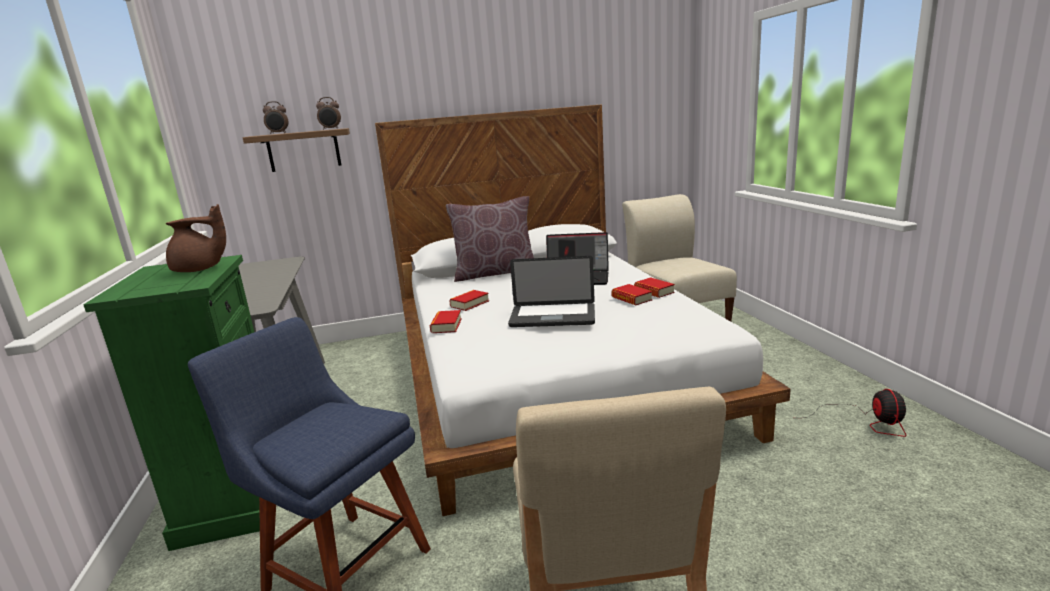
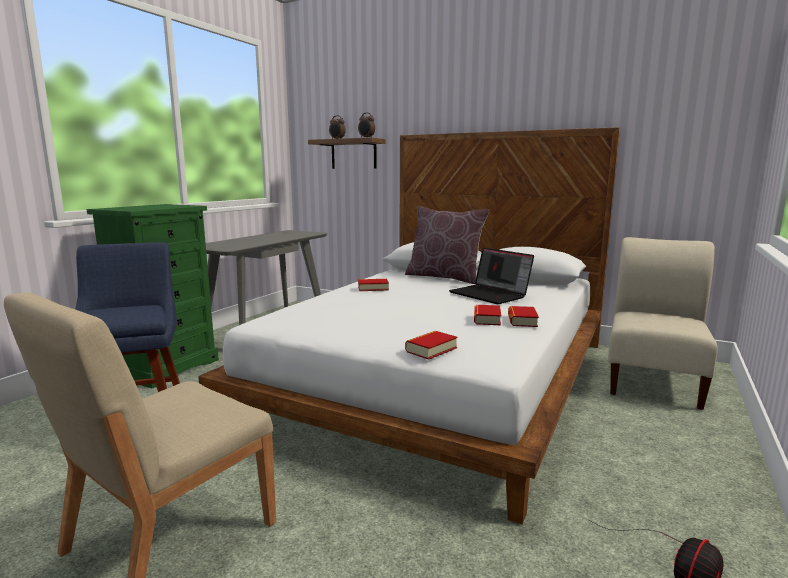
camera: 40 degrees right, 5 degrees down
brown teapot [166,204,226,272] -> none
book [430,310,462,333] -> book moved to [405,331,458,360]
laptop [508,256,595,327] -> none

